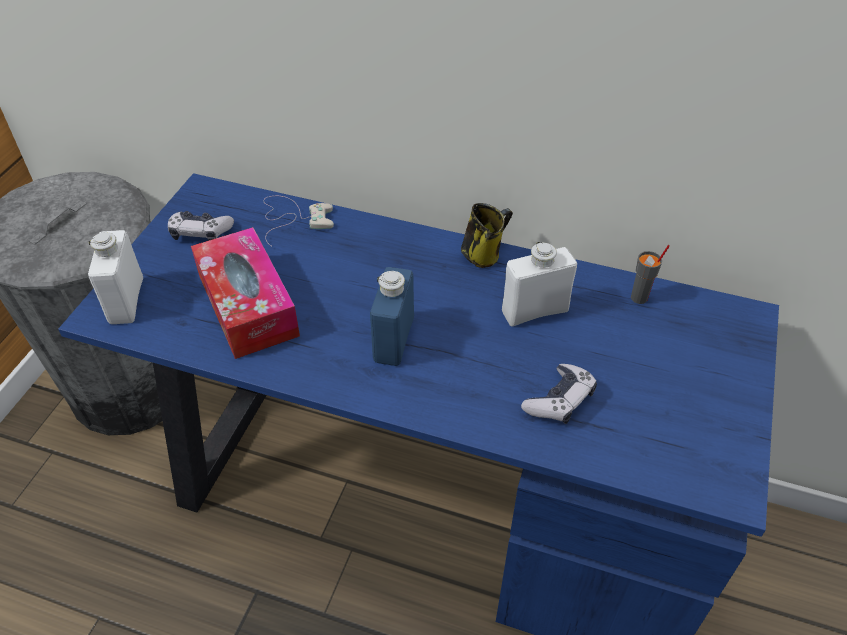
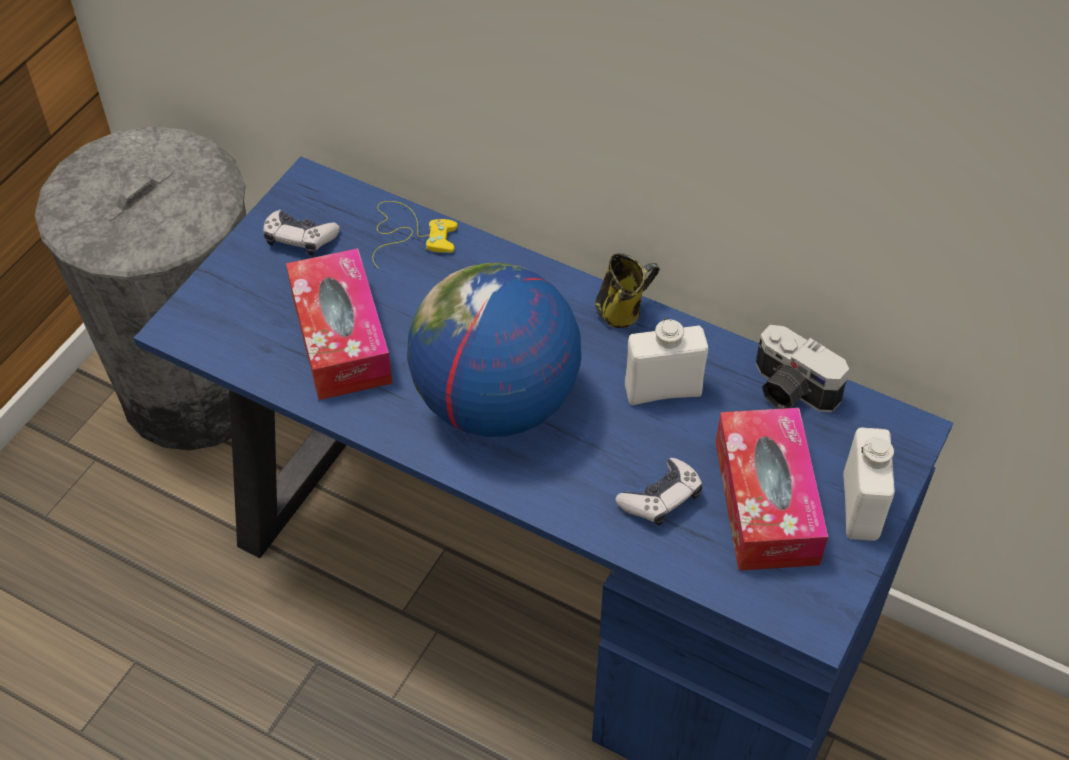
camera: 10 degrees right, 5 degrees up
white bottle [88,230,143,324] -> white bottle moved to [843,428,895,541]
white game controller [264,196,334,246] -> yellow game controller [373,201,457,268]
blue bottle [370,267,414,366] -> globe [407,263,581,437]
grey cup [631,245,670,304] -> camera [756,325,849,412]
none -> tissue box [716,408,828,571]

